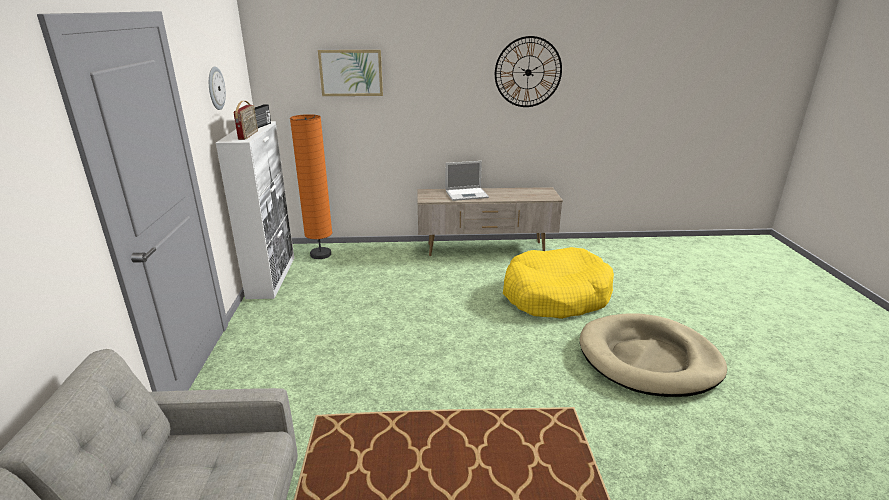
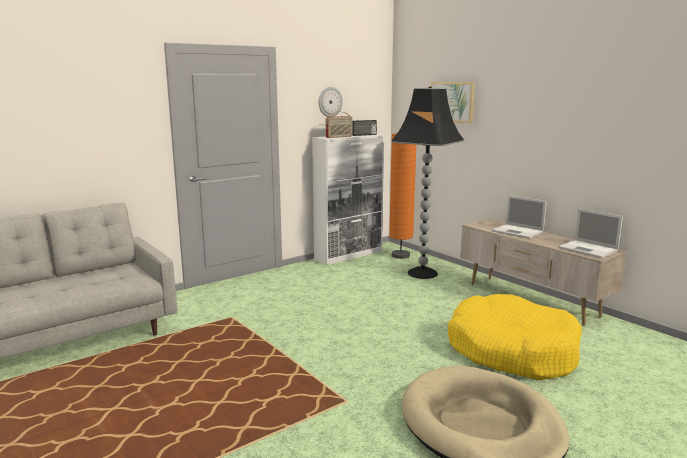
camera: 55 degrees right, 10 degrees down
wall clock [495,36,562,107] -> none
none -> black floor lamp [391,87,464,279]
none -> laptop [558,208,623,258]

